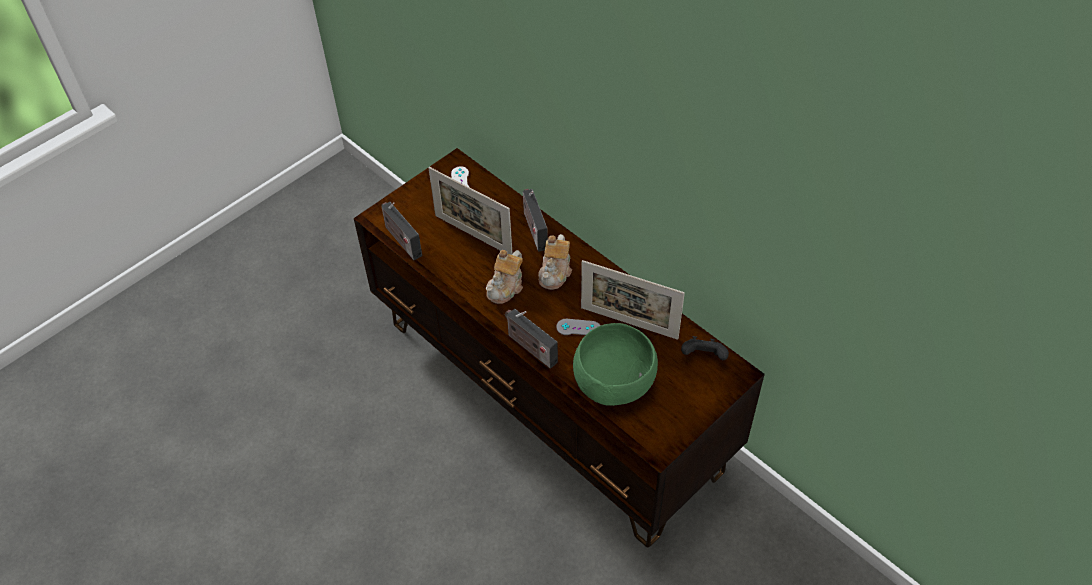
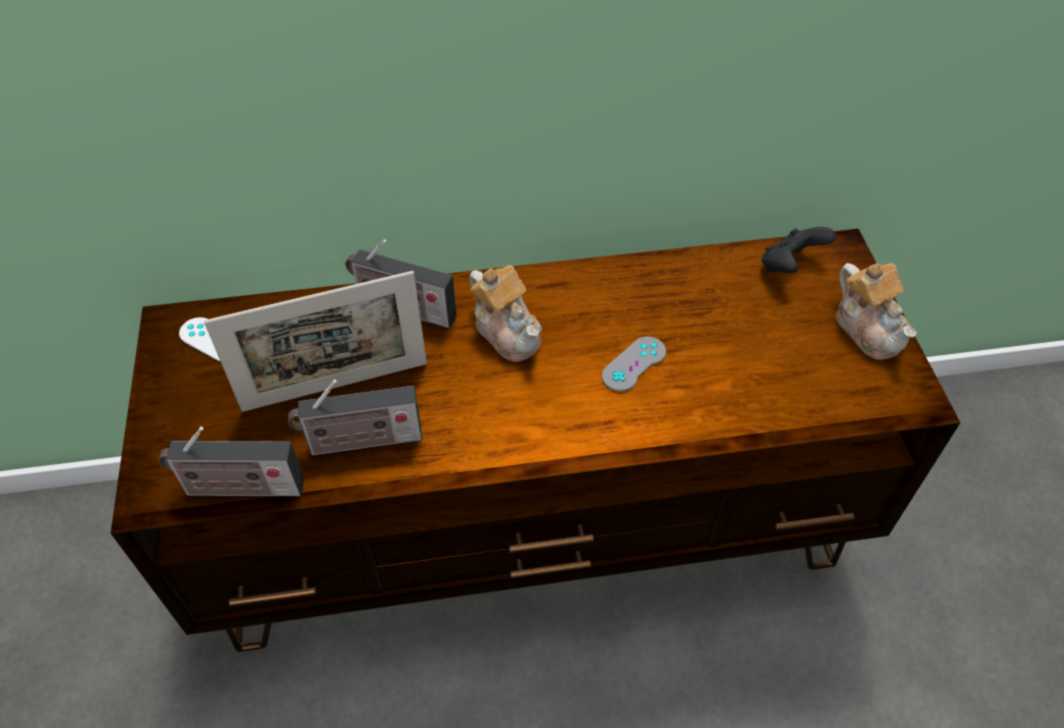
camera: 55 degrees left, 0 degrees up
teapot [486,250,523,304] -> teapot moved to [836,263,917,360]
radio [505,309,558,369] -> radio moved to [288,380,422,456]
green bowl [573,323,658,406] -> none
picture frame [581,260,685,340] -> none

